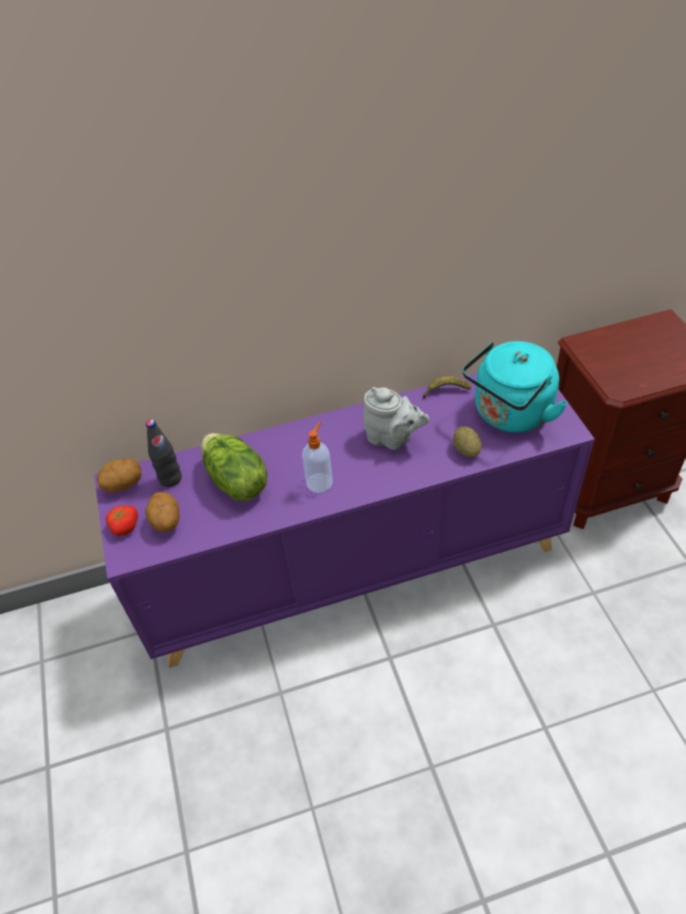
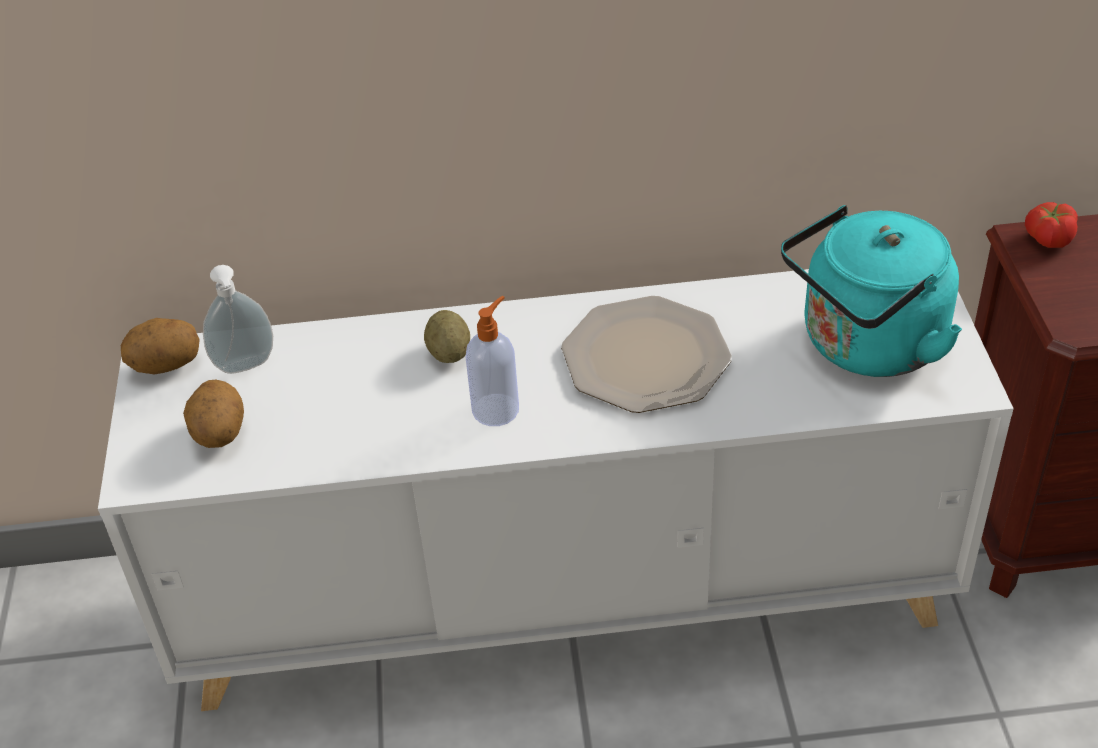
camera: 10 degrees right, 5 degrees down
purple cabinet [94,372,595,668] -> white cabinet [98,269,1014,711]
tomato [106,505,138,536] -> tomato moved to [1025,202,1078,248]
black bottle [146,419,182,487] -> soap dispenser [203,265,273,374]
lettuce [201,433,267,501] -> none
grey teapot [363,387,430,450] -> plate [561,296,732,413]
banana [423,376,471,399] -> none
potato [453,426,481,457] -> potato moved to [424,310,470,363]

